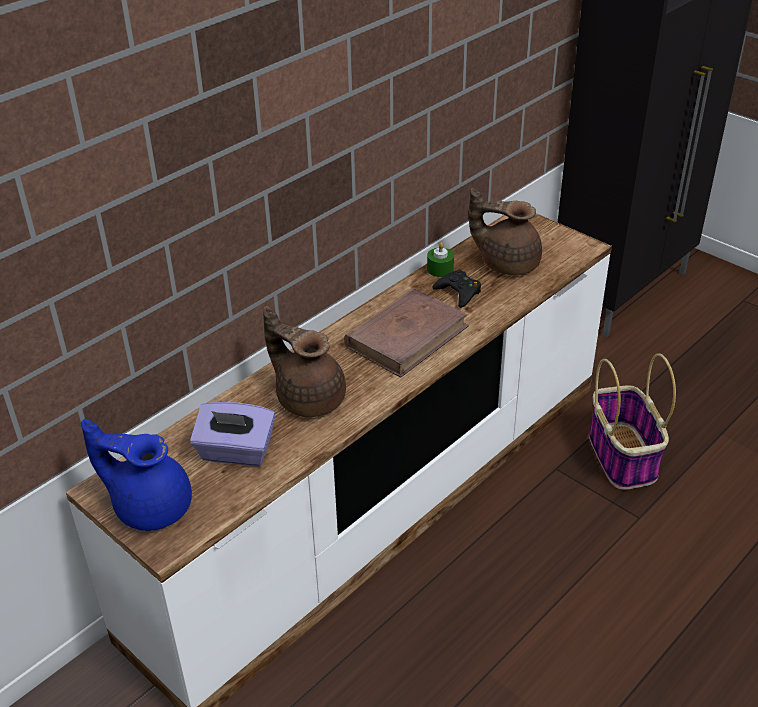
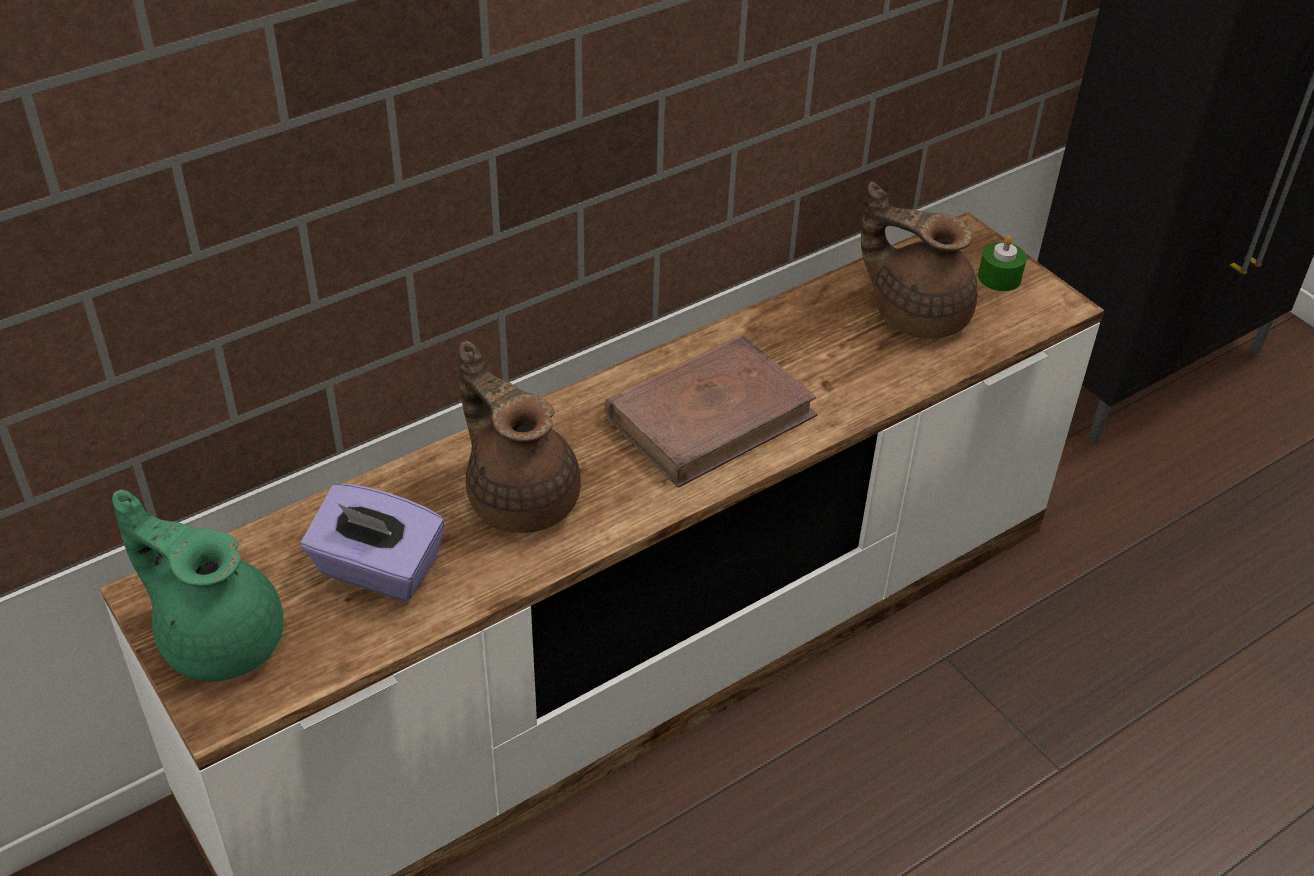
camera: 10 degrees right, 5 degrees up
blue teapot [81,419,192,531] -> green teapot [112,489,284,682]
green candle [427,242,454,277] -> green candle moved to [978,235,1027,291]
black game controller [432,269,481,308] -> none
basket [589,353,676,490] -> none

